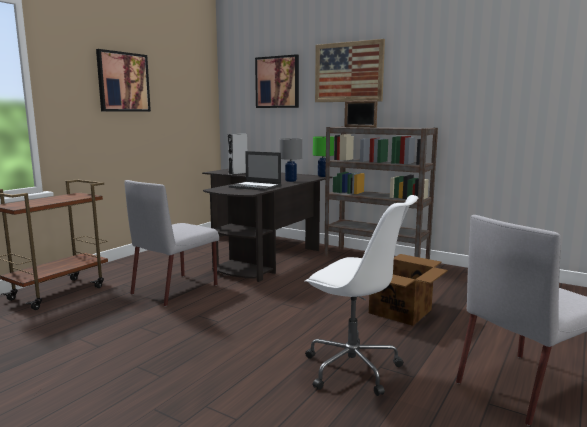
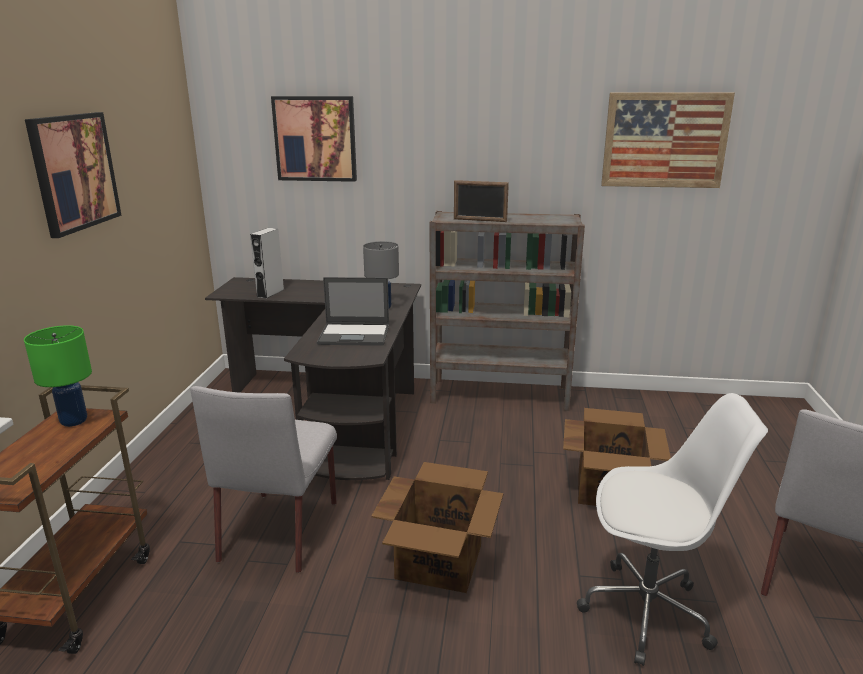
camera: 25 degrees left, 10 degrees up
green table lamp [313,136,334,177] -> green table lamp moved to [24,325,92,427]
picture [315,39,385,102] -> picture moved to [601,92,735,188]
none -> cardboard box [371,462,503,593]

